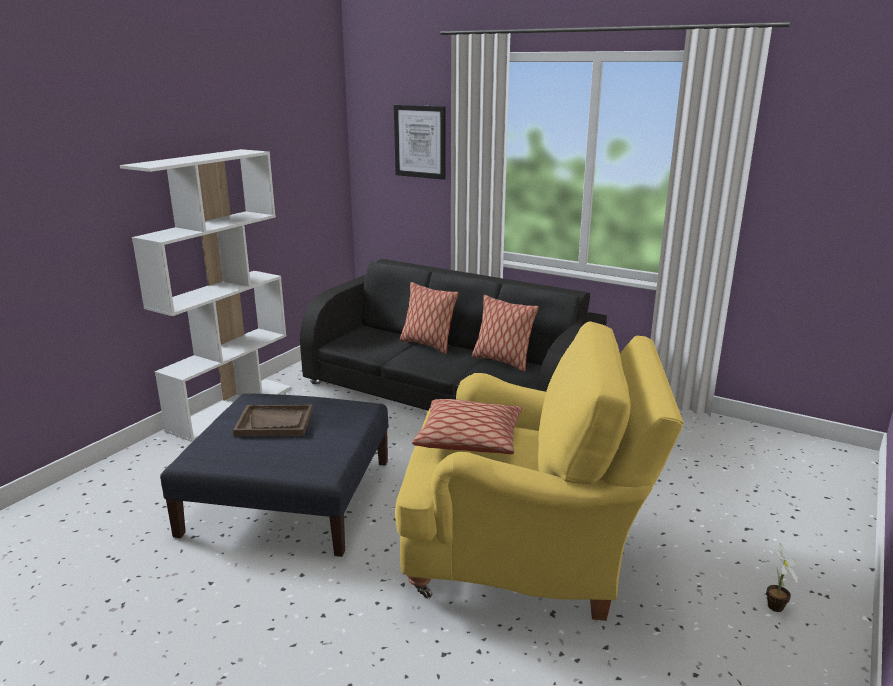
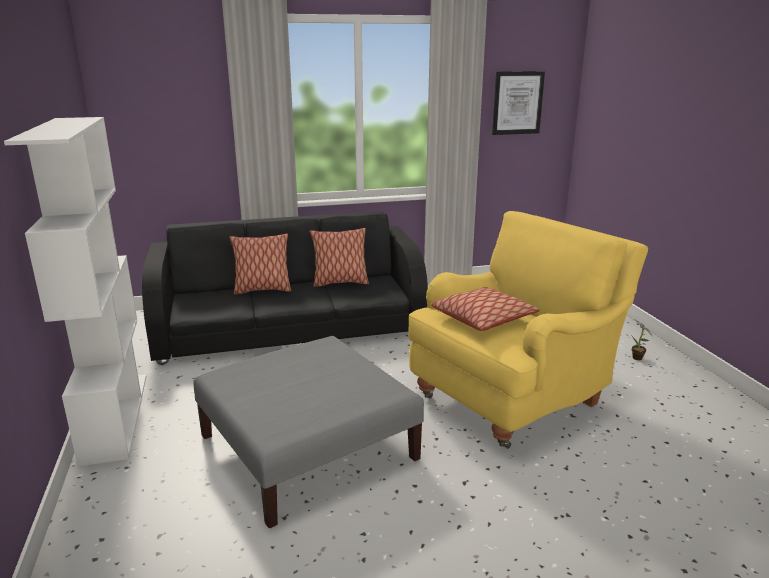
camera: 45 degrees left, 0 degrees up
blue ottoman [160,393,389,557] -> grey ottoman [193,336,424,529]
brown tray [233,405,313,436] -> none
picture [394,105,446,180] -> picture moved to [492,71,545,135]

